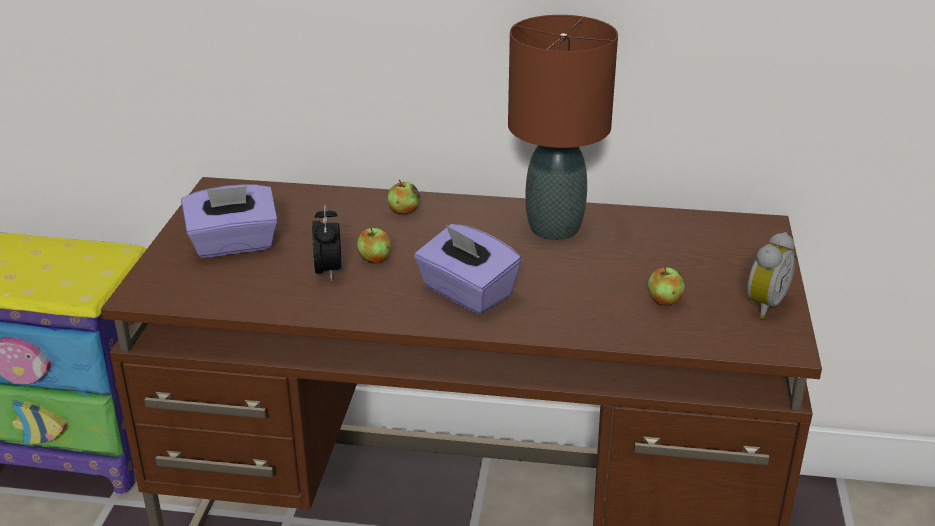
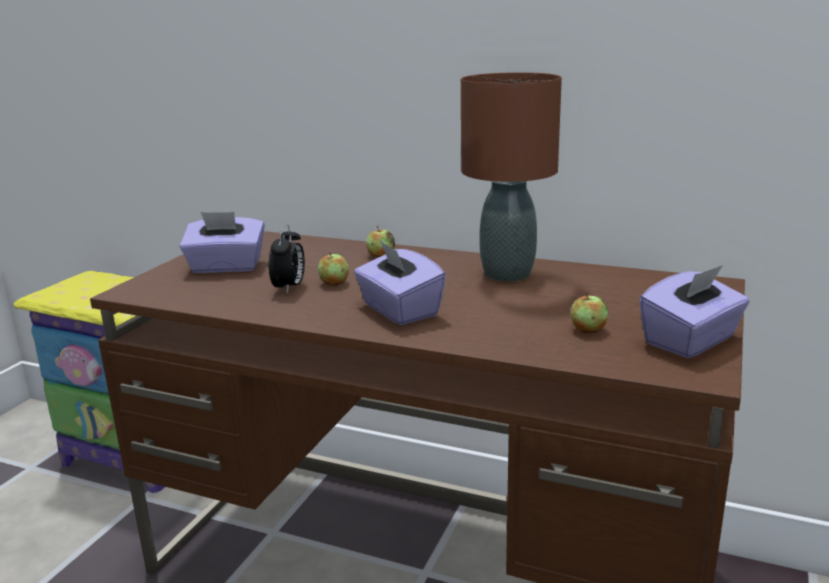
camera: 15 degrees right, 10 degrees down
alarm clock [747,232,796,319] -> purple tissue box [639,265,750,358]

